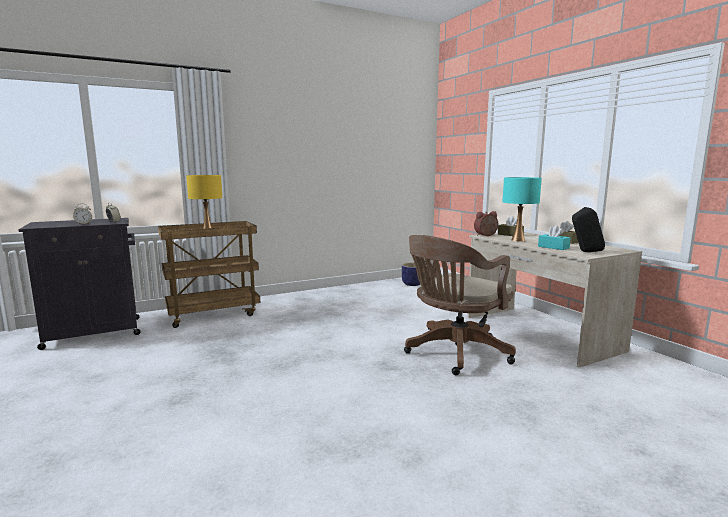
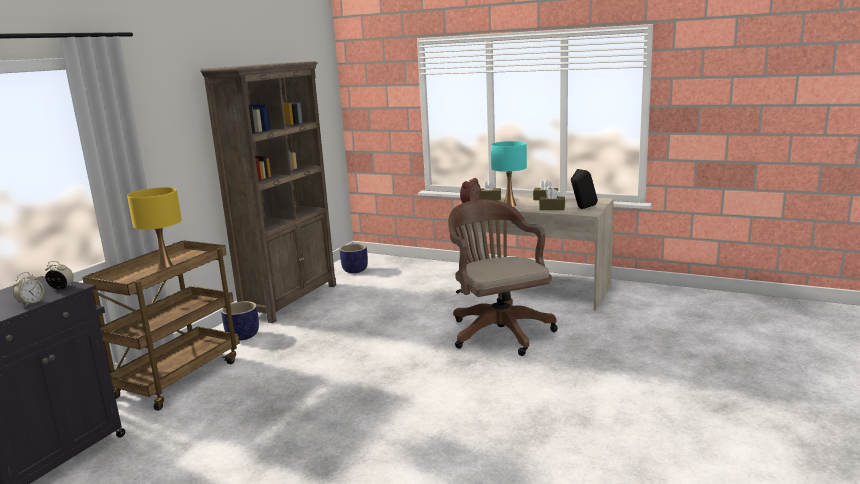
camera: 35 degrees left, 5 degrees up
brown office chair [404,235,516,375] -> brown office chair turned 150 degrees clockwise [448,200,558,356]
turquoise tissue box [538,225,570,250] -> brown tissue box [539,188,565,210]
none -> brown bookcase [200,61,336,323]
none -> planter [221,301,259,341]

